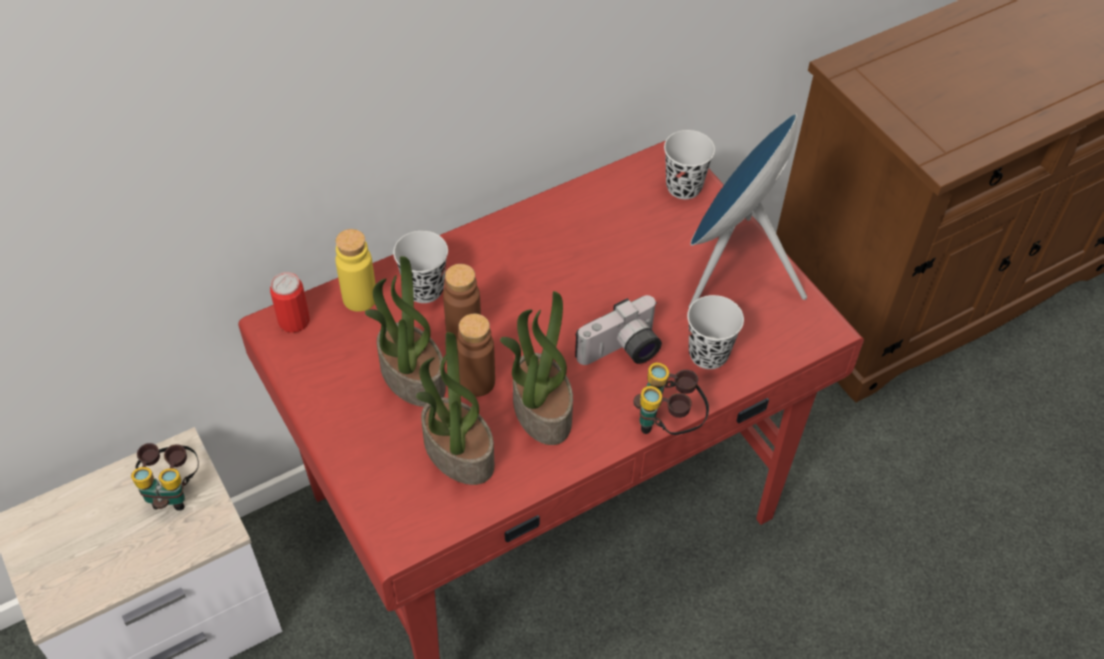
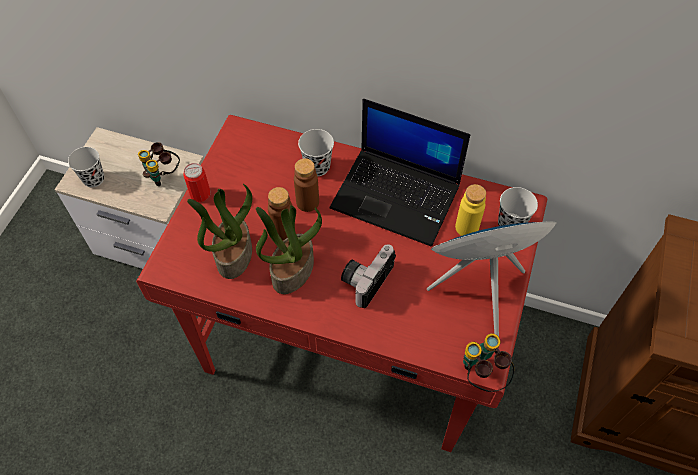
camera: 50 degrees right, 5 degrees up
can [270,272,310,333] -> can moved to [184,163,210,202]
yellow bottle [335,229,376,312] -> yellow bottle moved to [455,184,486,236]
potted plant [365,256,446,407] -> none
camera [575,295,662,365] -> camera turned 105 degrees clockwise [341,244,396,308]
binoculars [633,362,709,435] -> binoculars moved to [463,333,515,392]
black cup [687,295,744,369] -> black cup moved to [68,147,104,187]
none -> laptop [330,98,470,247]

